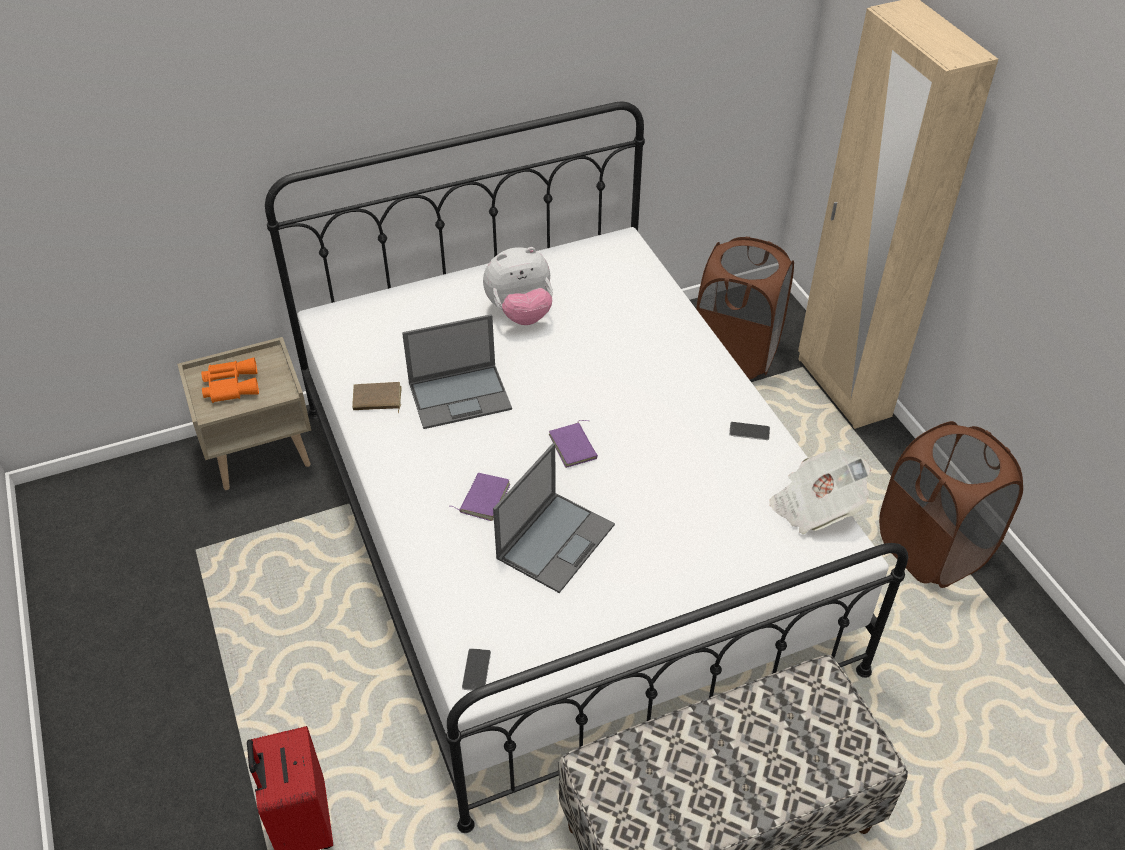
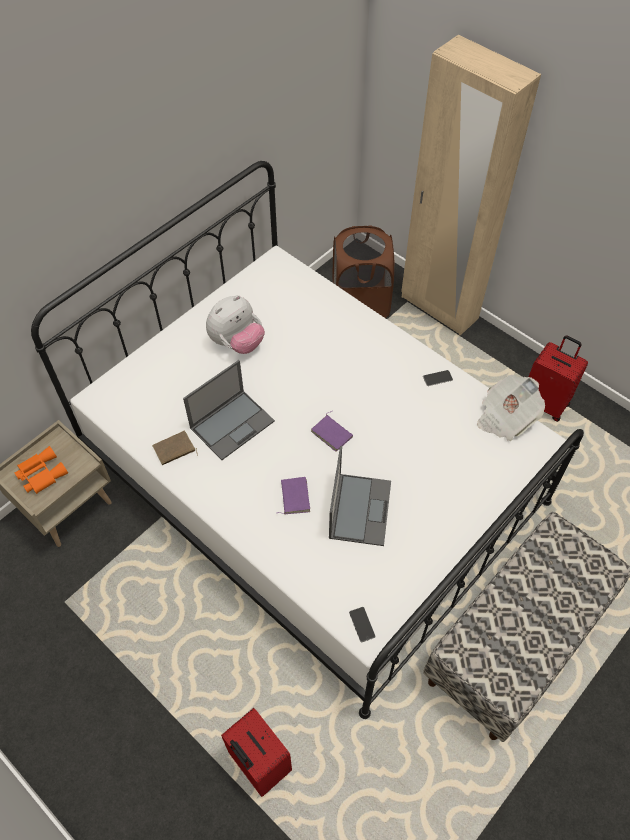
camera: 25 degrees left, 10 degrees up
brown laundry basket [879,421,1023,588] -> red suitcase [529,335,588,422]

